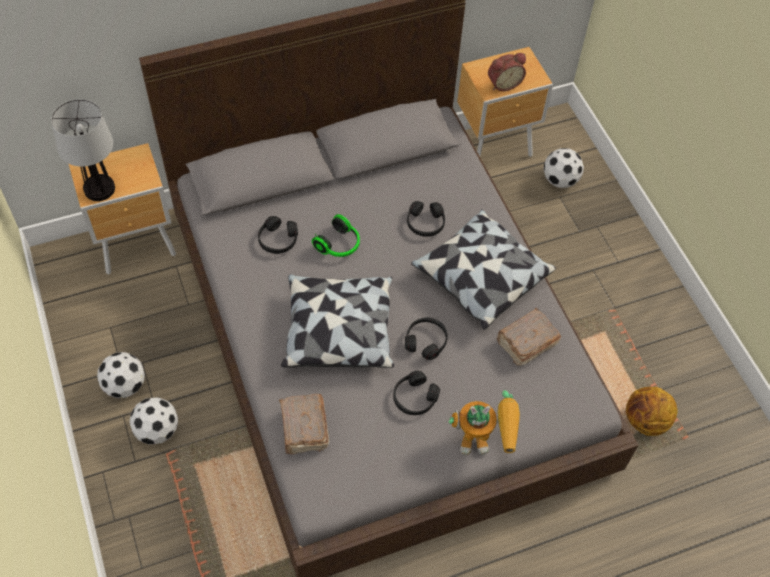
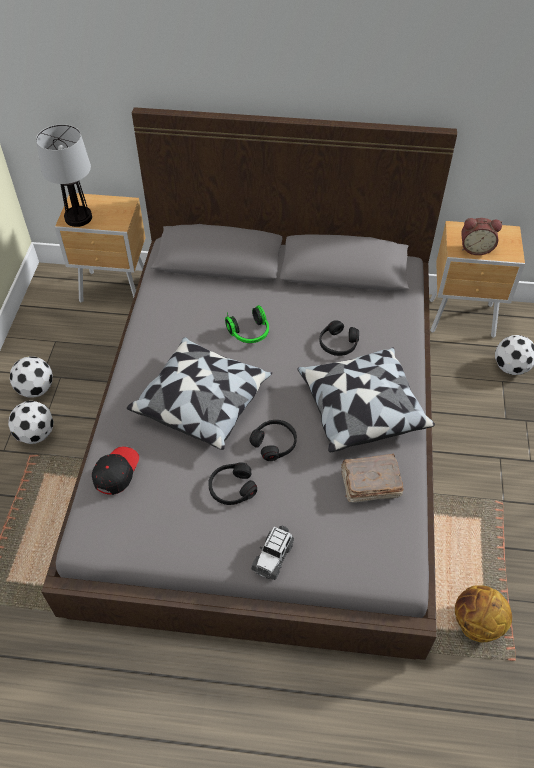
camera: 30 degrees right, 5 degrees down
black headphones [258,216,298,254] -> none
brown book [279,394,329,454] -> black cap [92,446,139,495]
toy robot [449,390,520,455] -> toy car [251,526,294,580]

